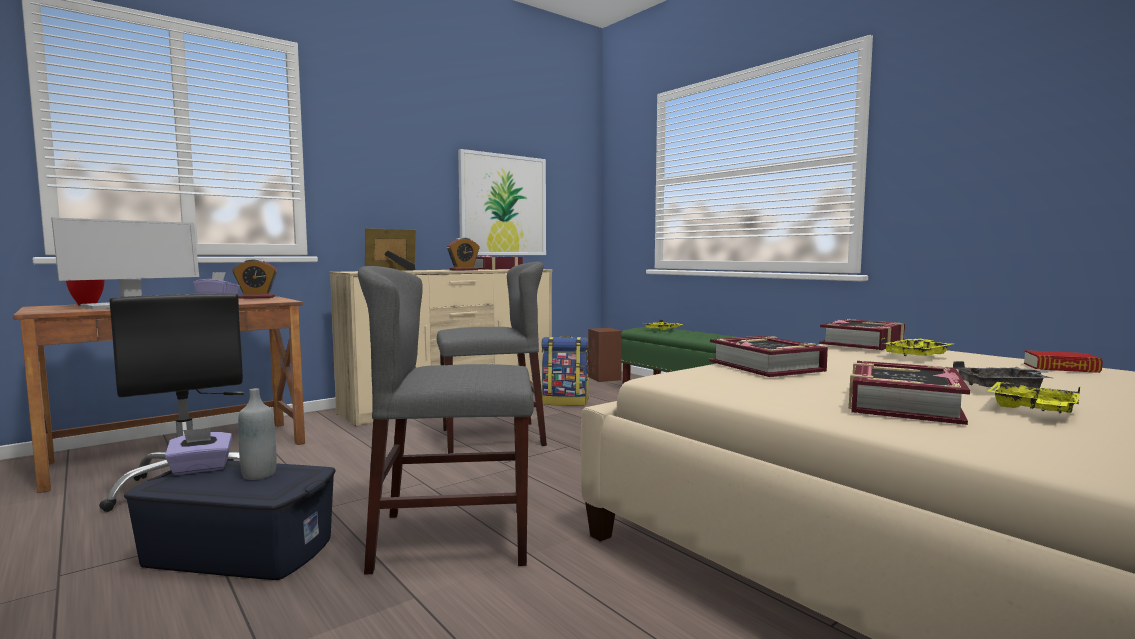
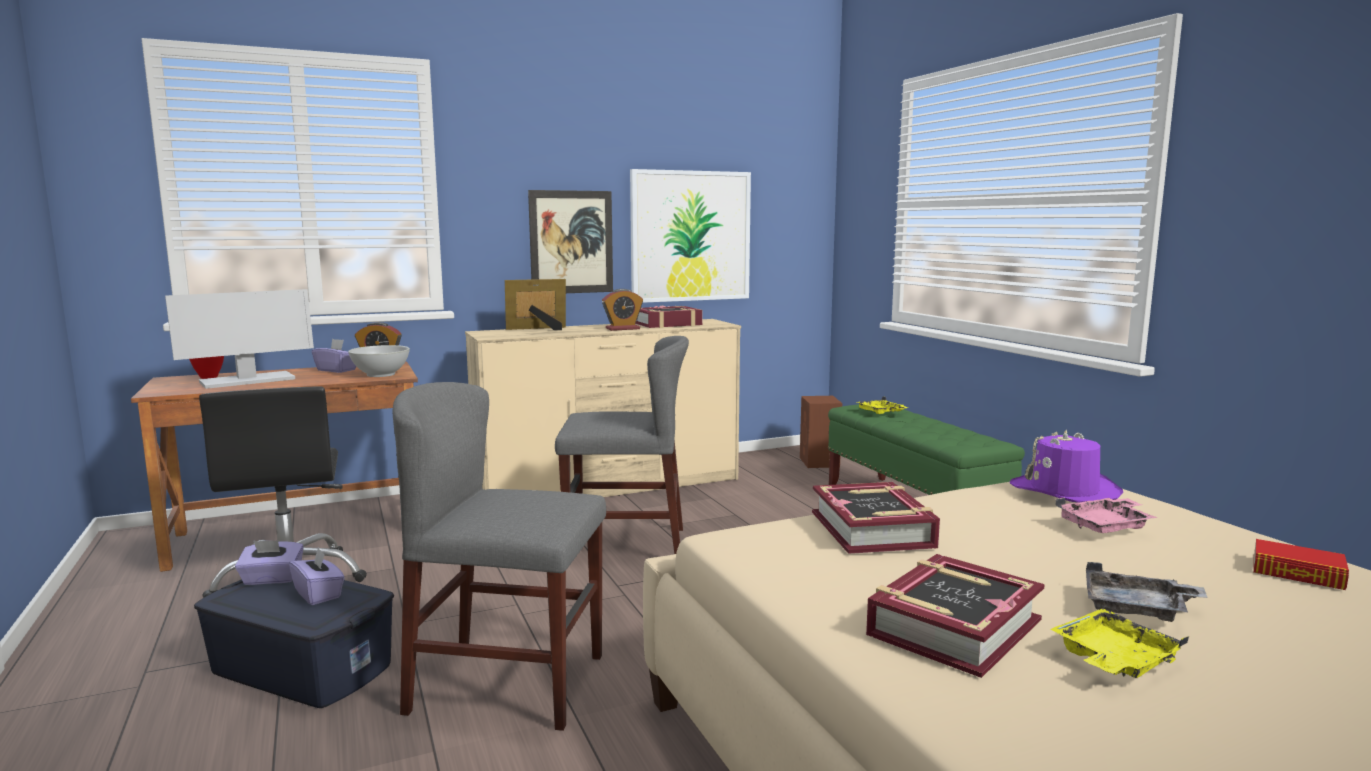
camera: 15 degrees right, 5 degrees up
grey bottle [238,388,276,480] -> purple tissue box [289,547,345,605]
backpack [541,336,589,406] -> none
book [819,319,905,350] -> purple hat [1010,430,1123,503]
yellow tray [881,338,952,356] -> pink tray [1056,498,1158,533]
none -> white bowl [348,345,410,377]
none -> picture [528,190,613,293]

